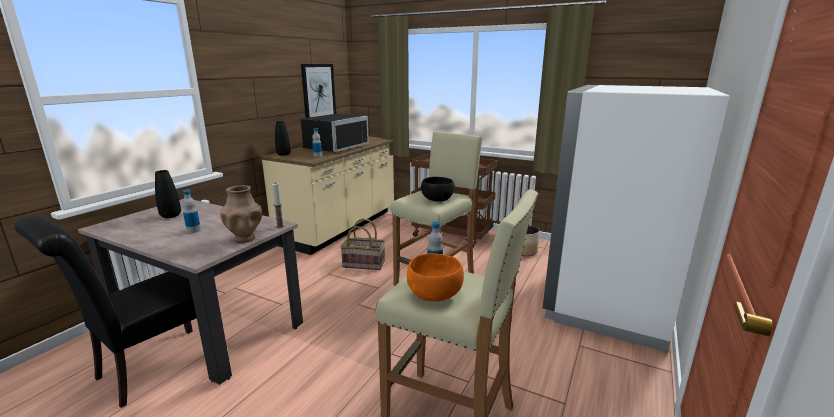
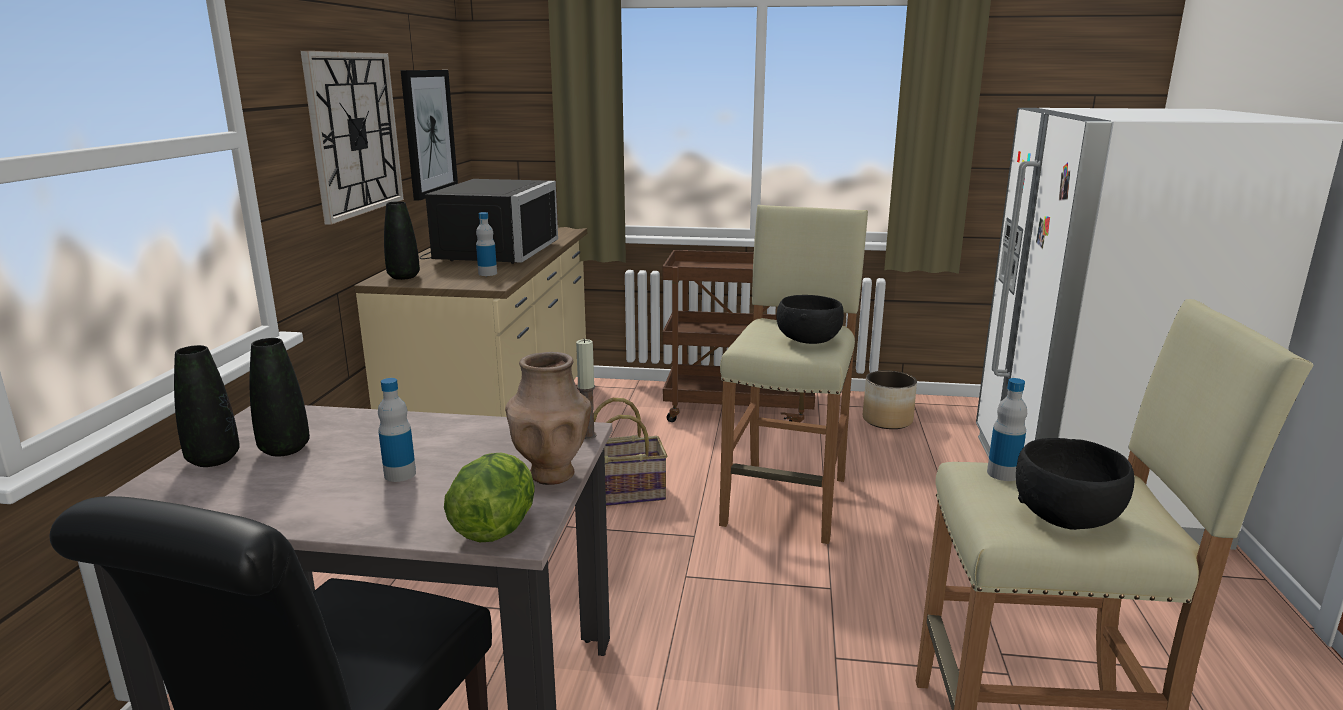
camera: 20 degrees left, 0 degrees up
orange bowl [407,253,464,301] -> black bowl [1016,438,1135,530]
none -> black vase [174,345,240,467]
none -> wall clock [301,51,404,225]
none -> lettuce [444,453,535,542]

